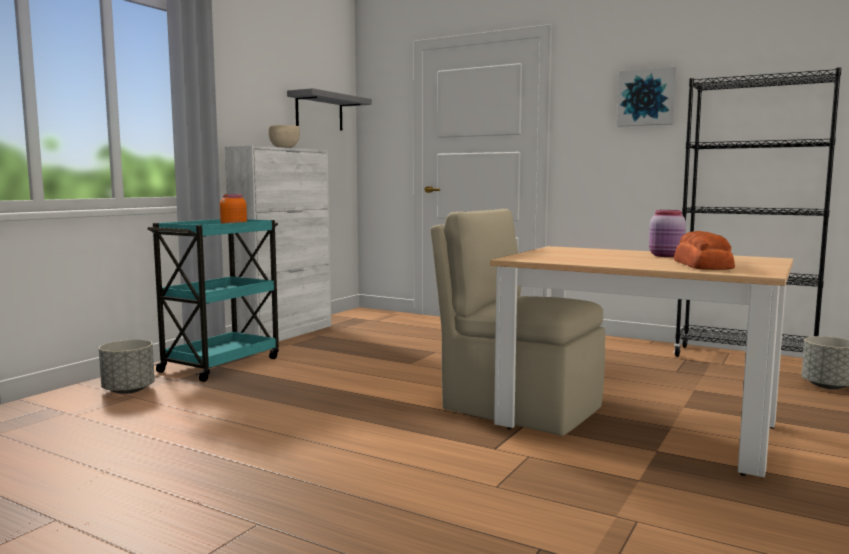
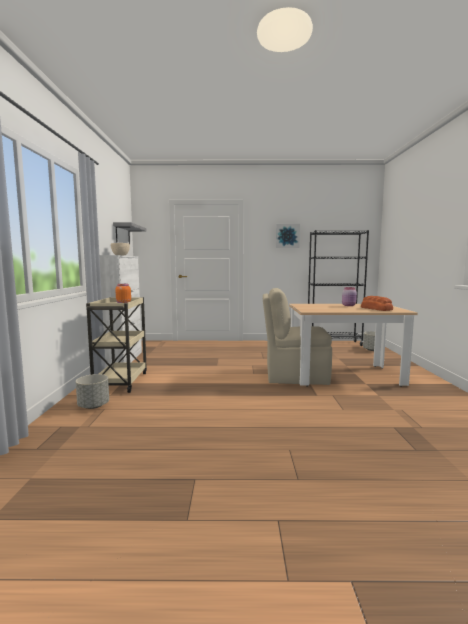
camera: 30 degrees left, 0 degrees up
turquoise cart [147,219,279,382] -> beige cart [86,297,147,393]

